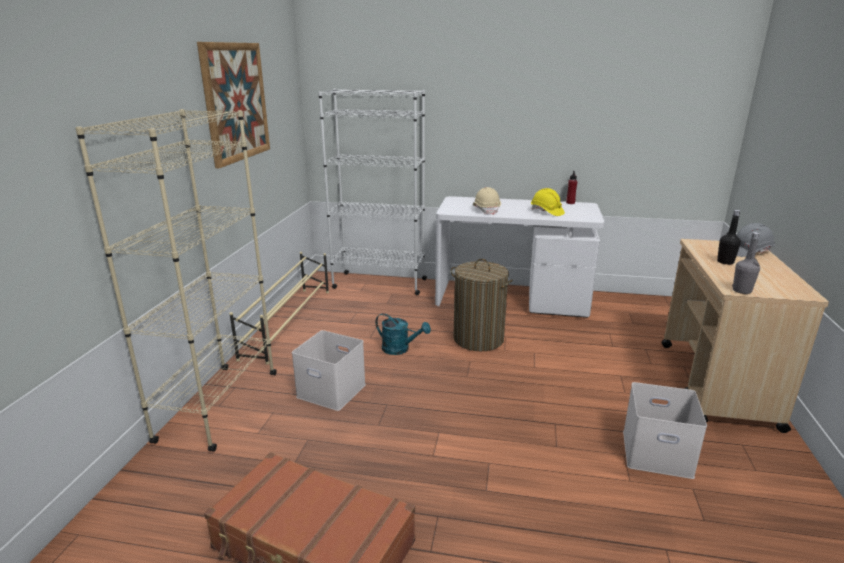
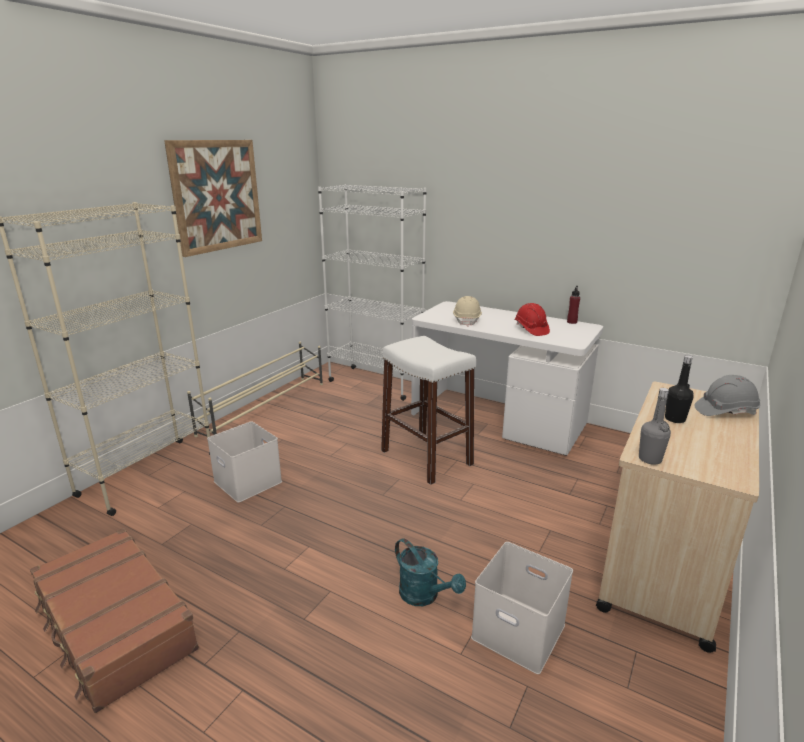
camera: 20 degrees right, 0 degrees up
turquoise watering can [376,313,431,355] -> turquoise watering can moved to [395,538,466,606]
laundry basket [451,259,513,351] -> white stool [381,336,476,485]
yellow hard hat [531,188,565,216] -> red hard hat [515,303,550,336]

